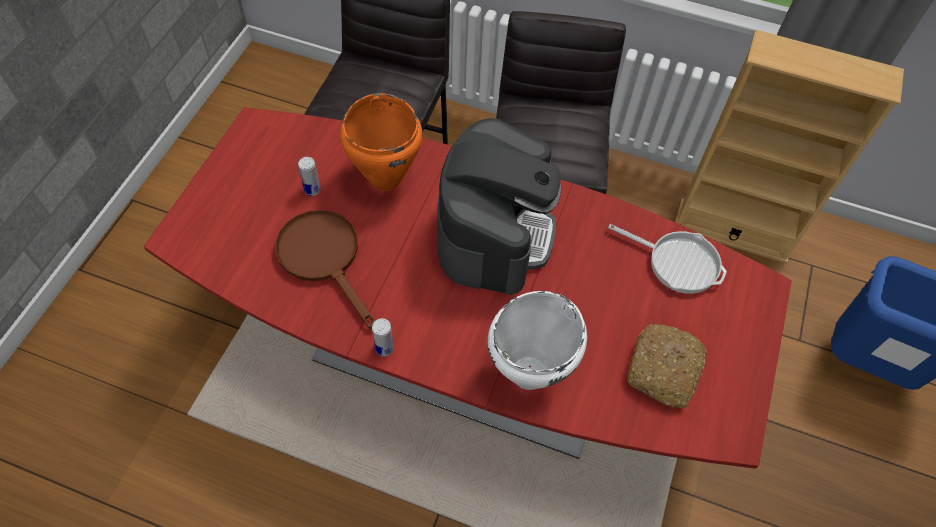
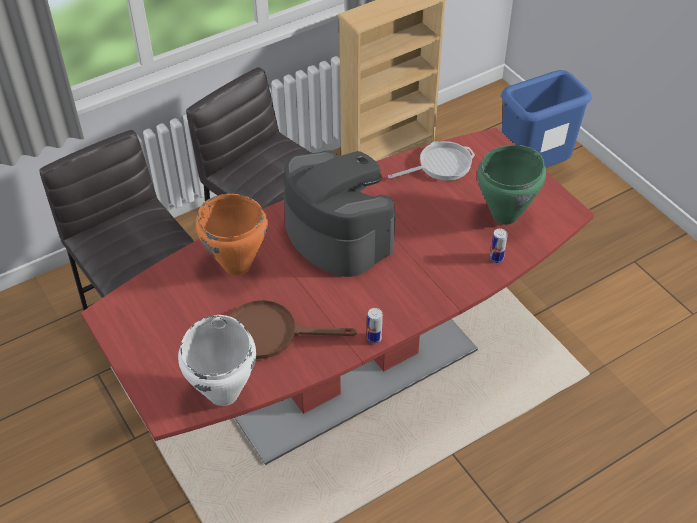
camera: 50 degrees left, 10 degrees down
can [298,157,321,196] -> can moved to [490,228,508,263]
white cooking pot [488,291,587,390] -> white cooking pot moved to [178,315,256,406]
bread [627,324,707,408] -> green cooking pot [477,145,546,225]

